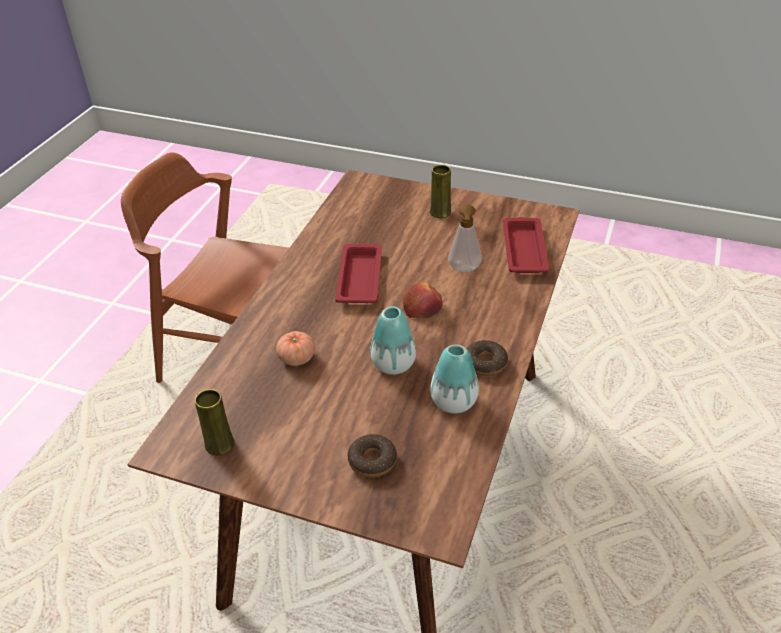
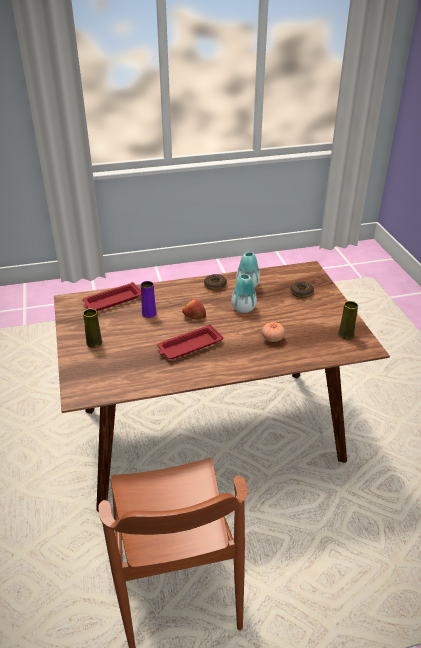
camera: 125 degrees left, 5 degrees down
soap dispenser [448,204,482,272] -> purple vase [141,281,157,318]

